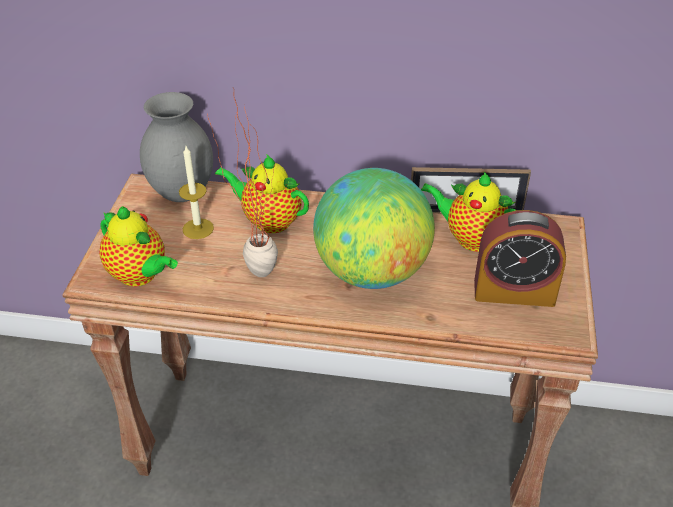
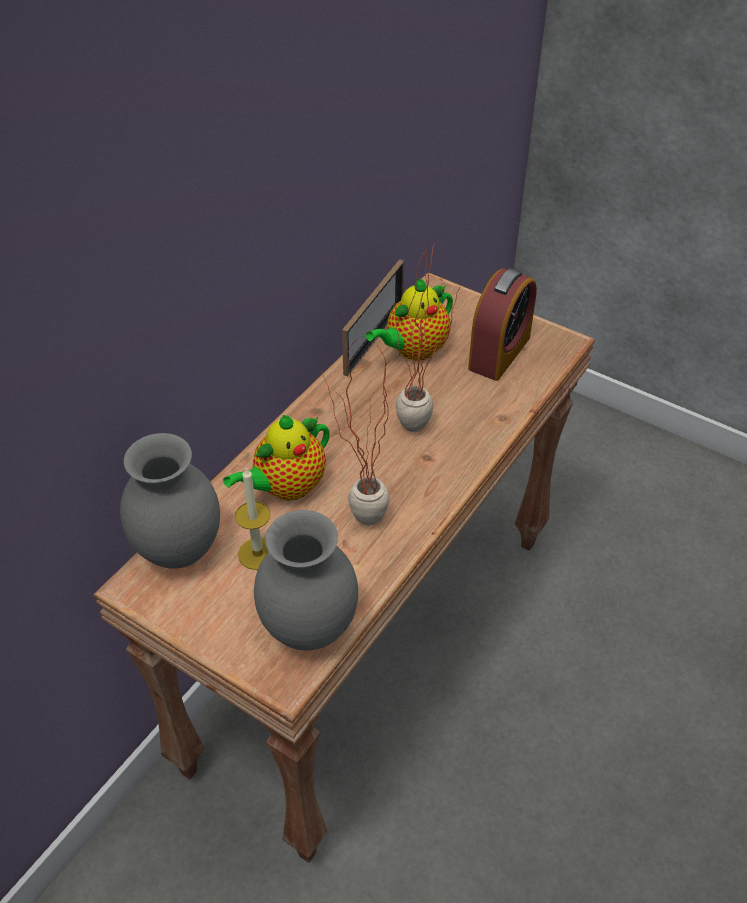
camera: 65 degrees left, 5 degrees up
teapot [99,206,178,287] -> grey vase [254,510,358,650]
globe [313,168,435,289] -> potted plant [395,242,460,432]

